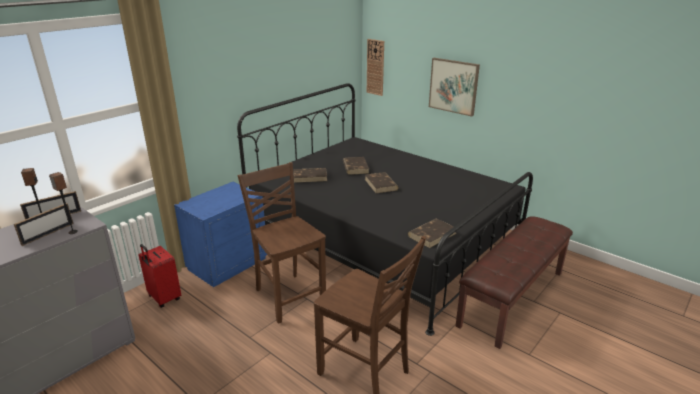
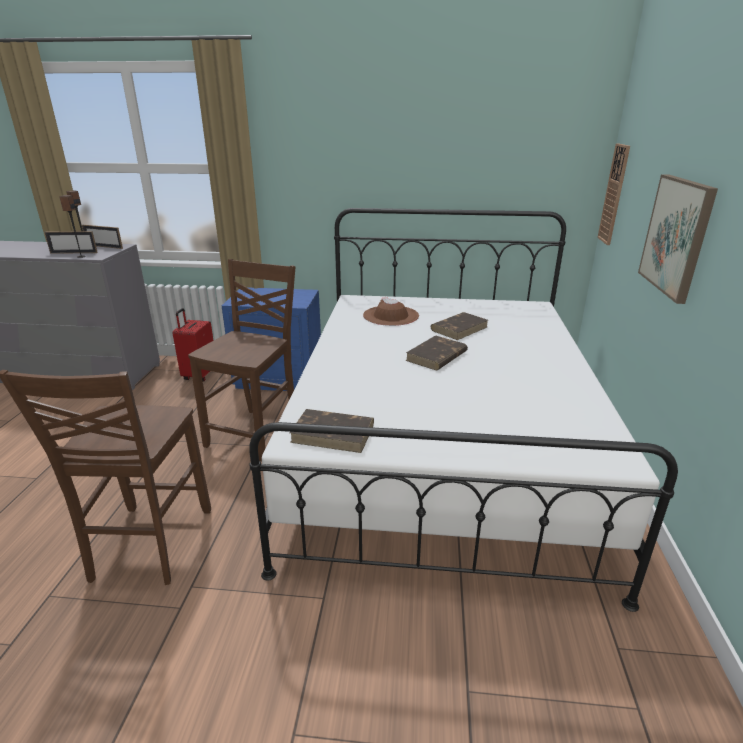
camera: 55 degrees right, 0 degrees up
black bed [237,83,533,336] -> white bed [249,208,678,612]
brown book [294,168,327,183] -> brown hat [363,297,419,326]
brown bench [456,216,573,349] -> none

